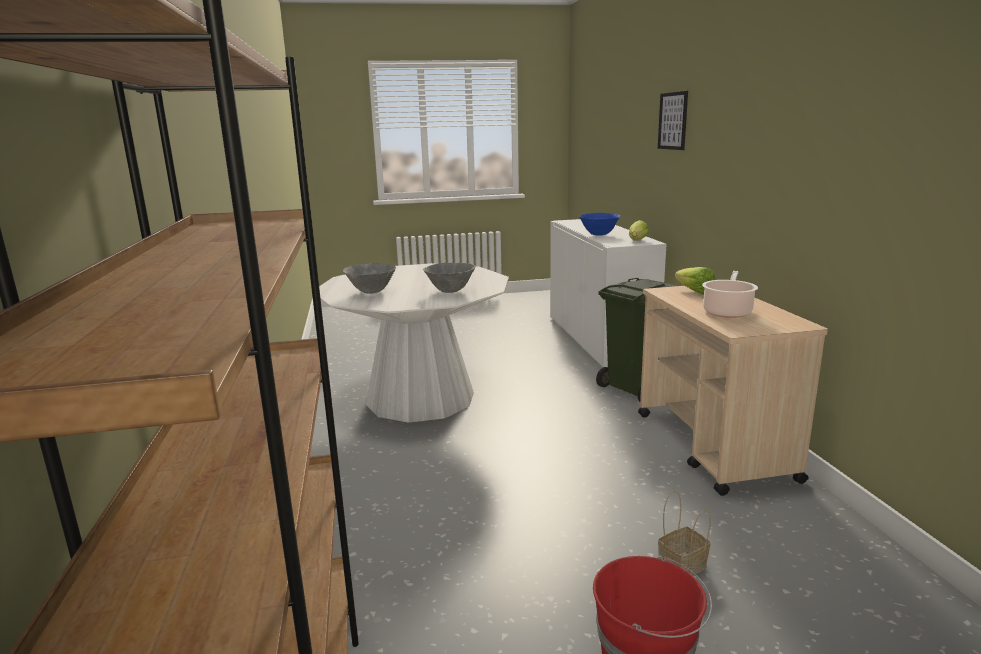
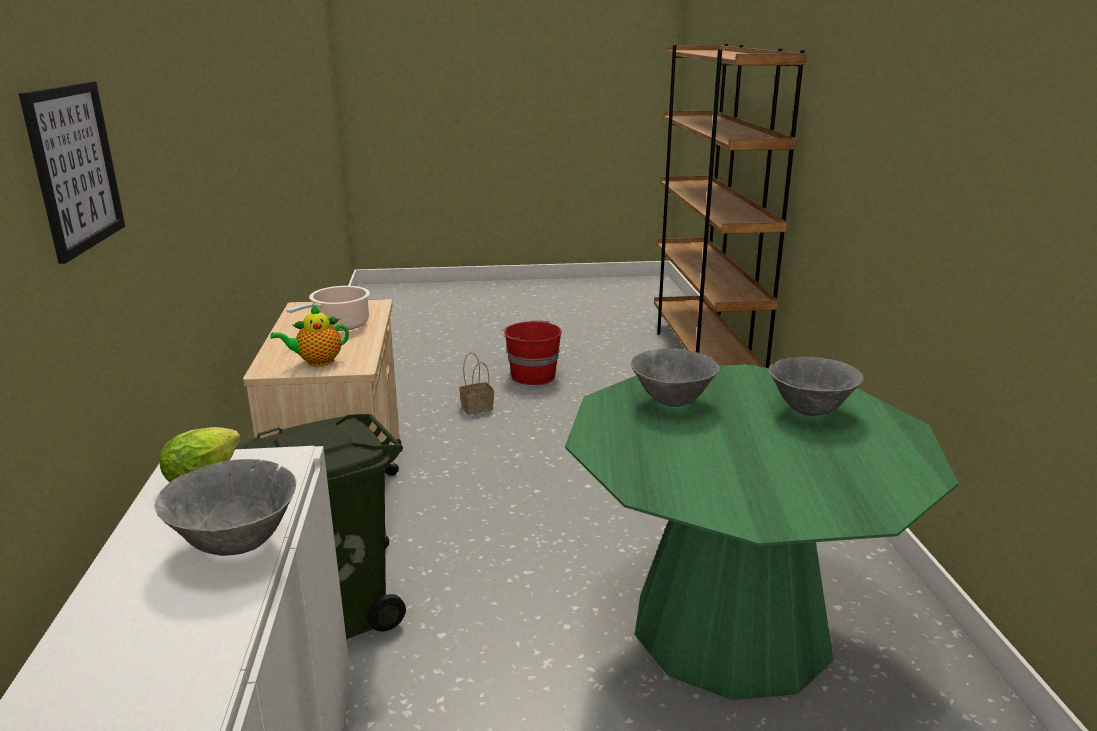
camera: 175 degrees left, 5 degrees up
white dining table [319,263,509,423] -> green dining table [565,364,958,700]
blue bowl [579,213,620,236] -> grey bowl [155,459,296,556]
lettuce [675,267,715,294] -> teapot [270,305,349,367]

